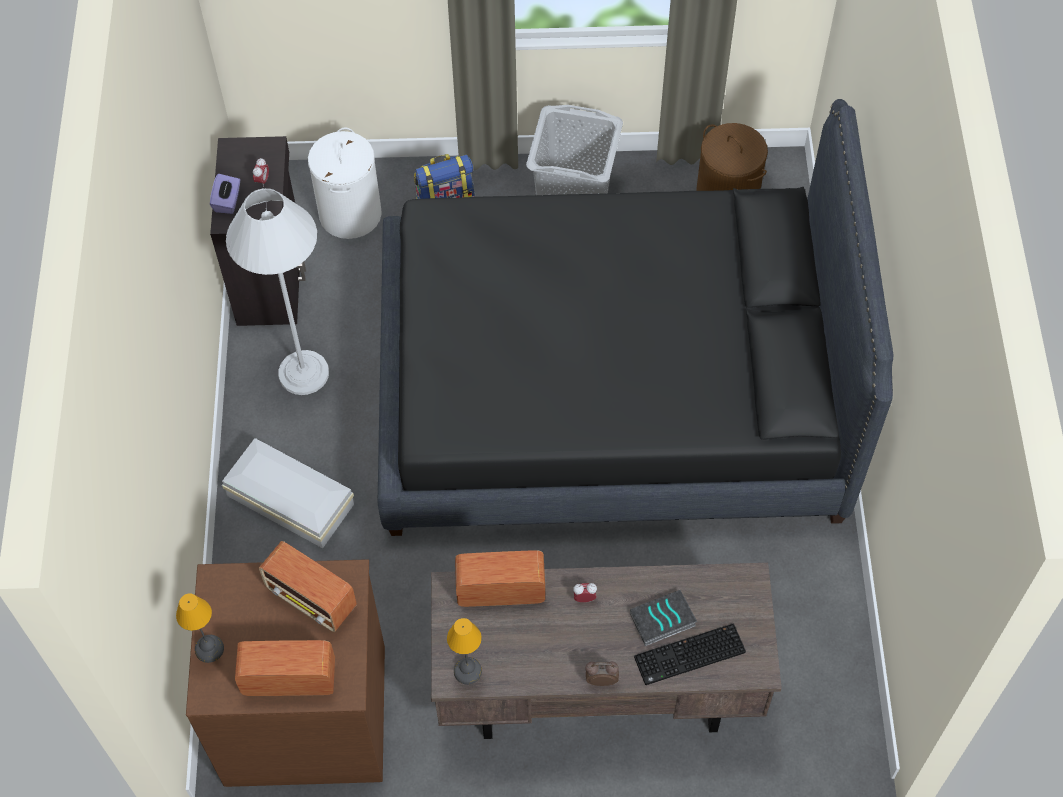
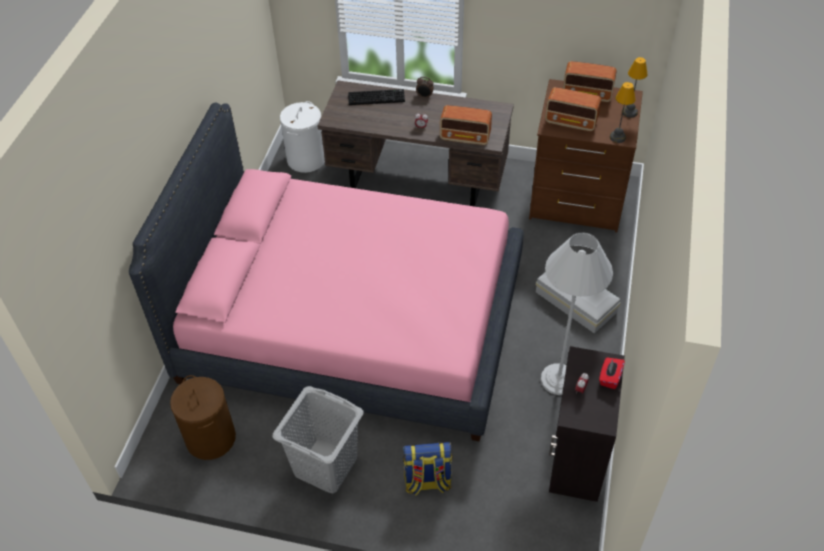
camera: 165 degrees left, 10 degrees down
purple tissue box [210,174,240,214] -> red tissue box [599,357,625,389]
radio [259,541,357,632] -> radio turned 150 degrees clockwise [545,87,601,132]
white laundry basket [308,127,382,239] -> white laundry basket moved to [280,101,325,173]
black bed [377,99,894,536] -> pink bed [129,103,524,441]
table lamp [447,618,482,685] -> table lamp moved to [610,82,636,143]
book [630,590,697,646] -> none

